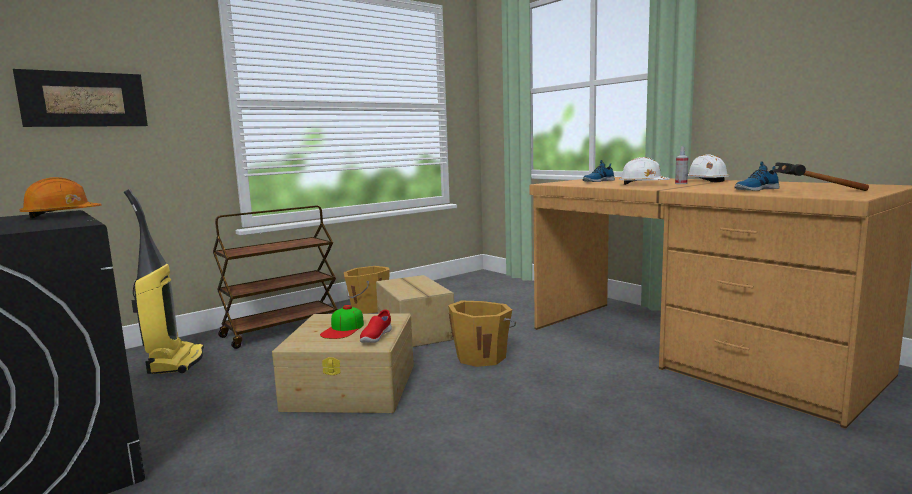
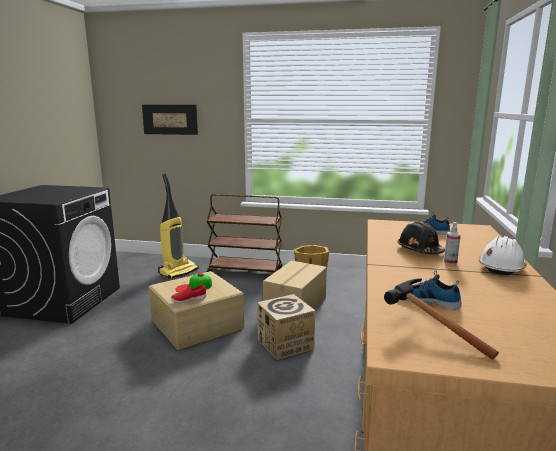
camera: 50 degrees right, 5 degrees up
orange hard hat [19,177,101,218] -> none
orange bucket [448,300,516,367] -> cardboard box [257,294,315,360]
white hard hat [619,157,670,185] -> black hard hat [398,222,445,254]

